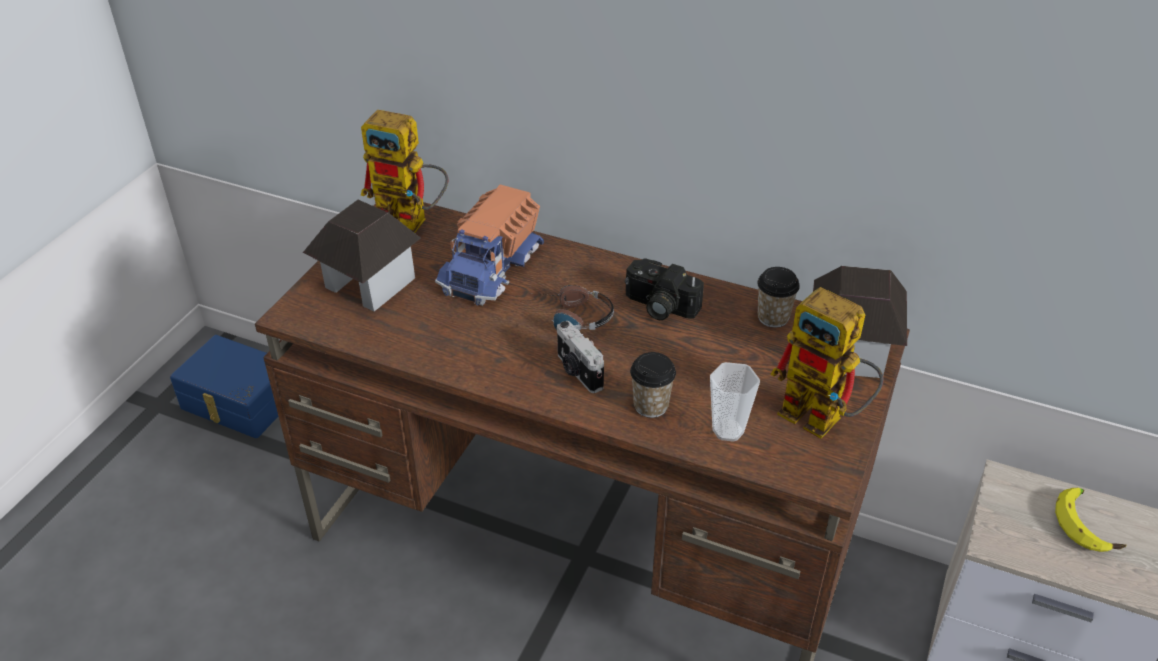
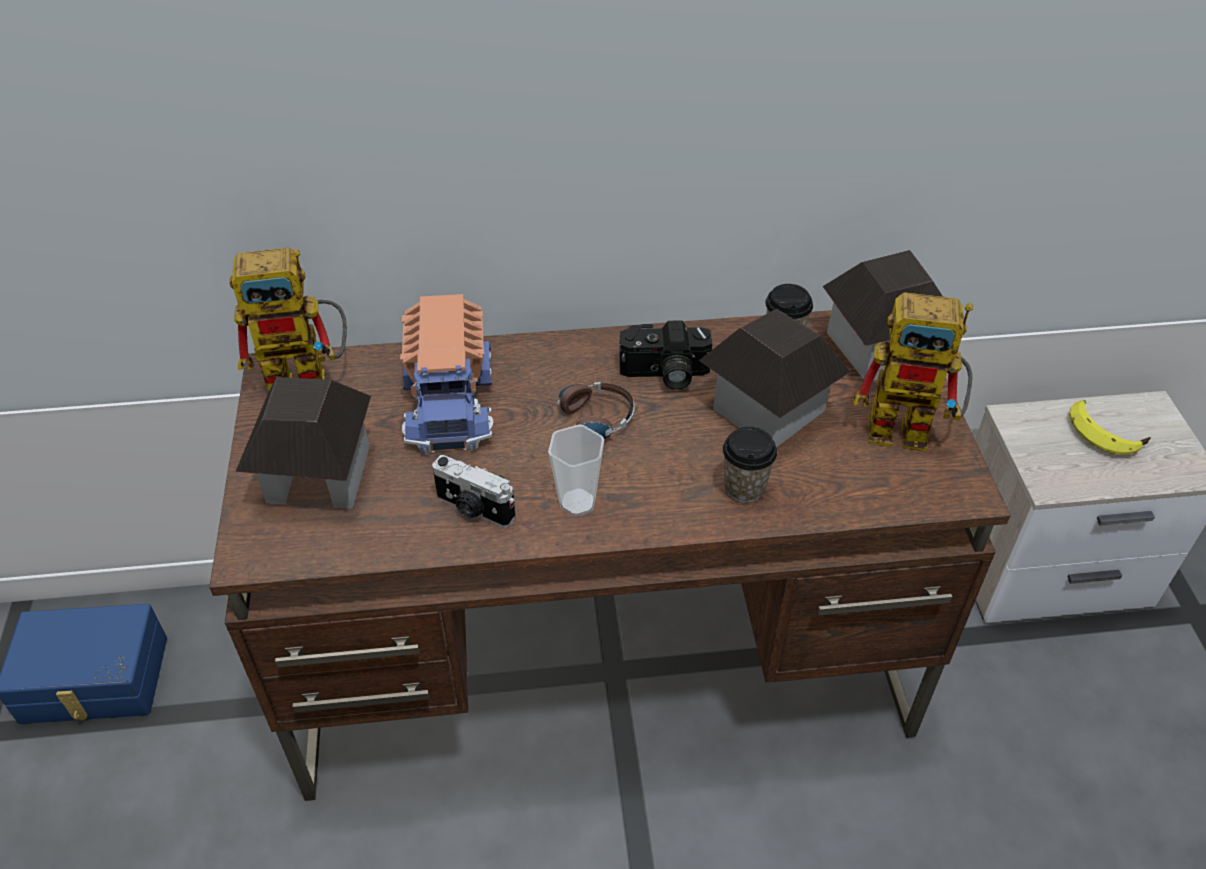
camera: 30 degrees left, 5 degrees up
camera [557,321,604,393] -> camera moved to [432,455,515,528]
cup [710,362,760,442] -> cup moved to [548,425,604,516]
none -> toy house [699,309,851,448]

